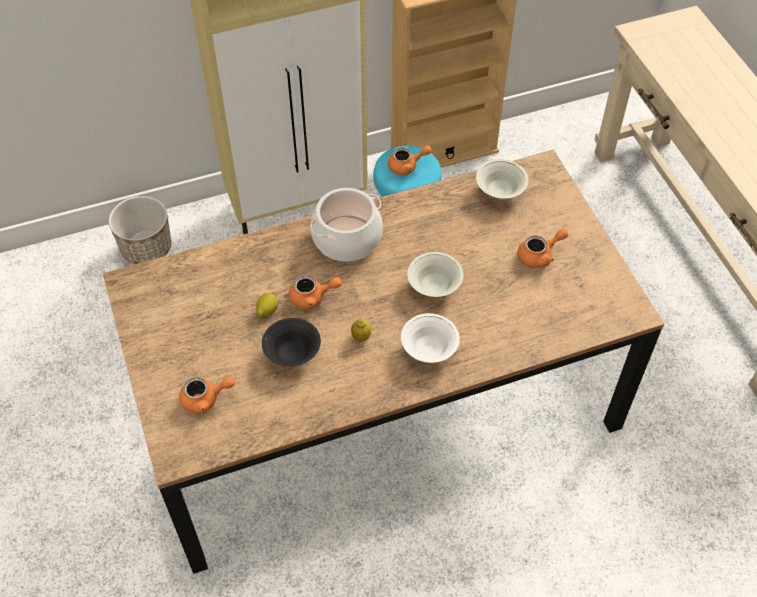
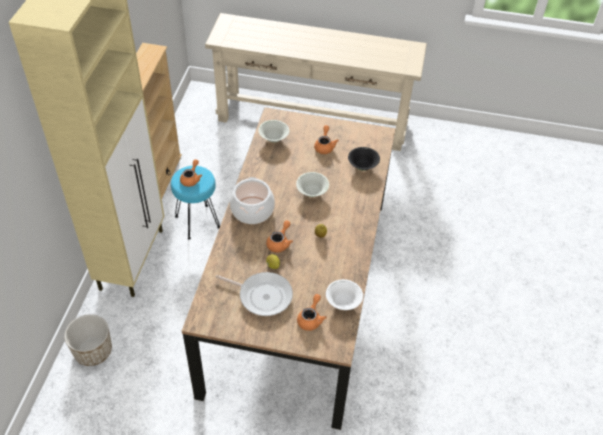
camera: 60 degrees left, 5 degrees down
black bowl [262,318,321,367] -> black bowl moved to [348,147,380,171]
white bowl [401,313,460,363] -> white bowl moved to [326,279,363,310]
none -> frying pan [216,272,293,316]

